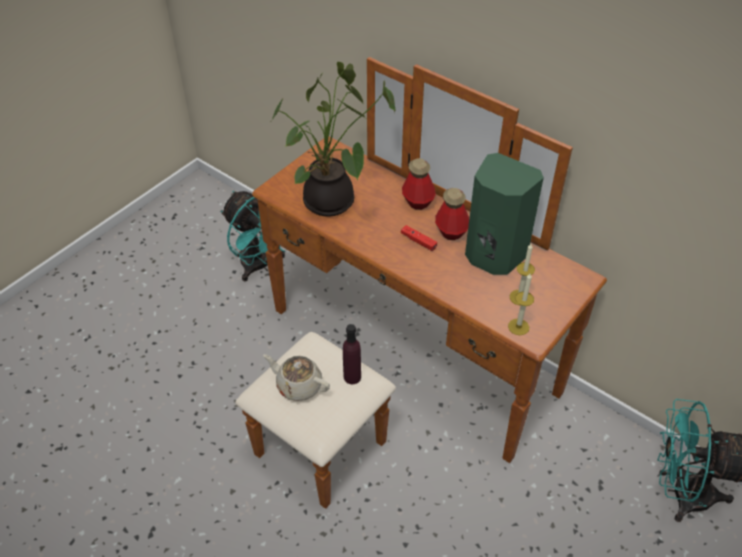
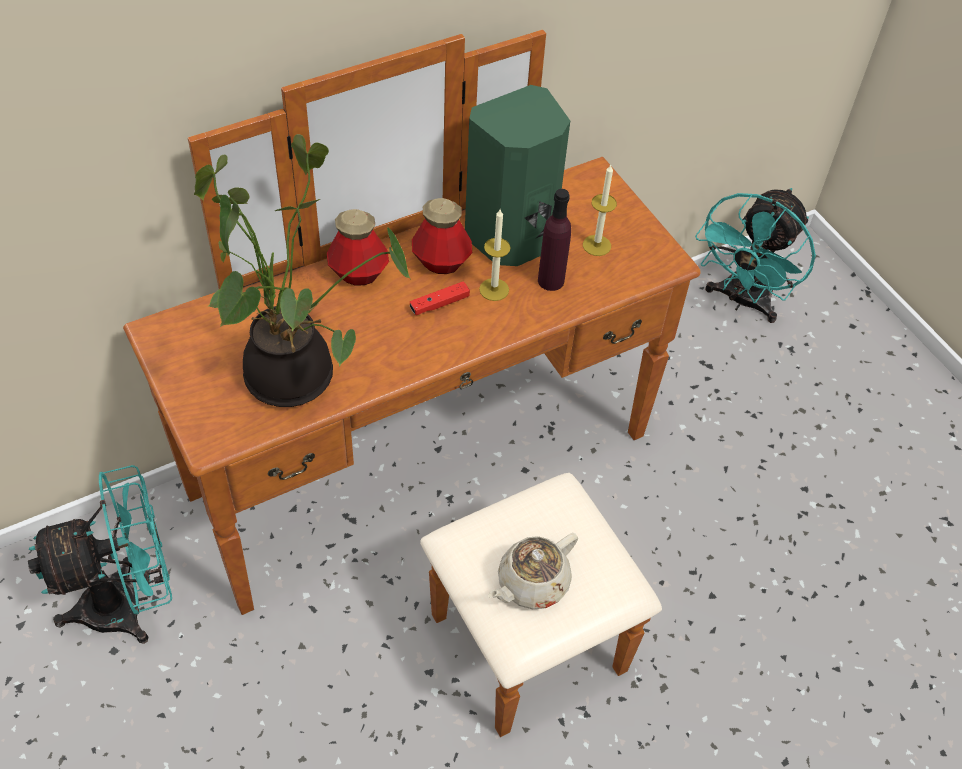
camera: 70 degrees left, 5 degrees up
purple bottle [343,324,361,384] -> purple bottle moved to [538,189,571,291]
candle [508,274,534,335] -> candle moved to [479,209,511,301]

